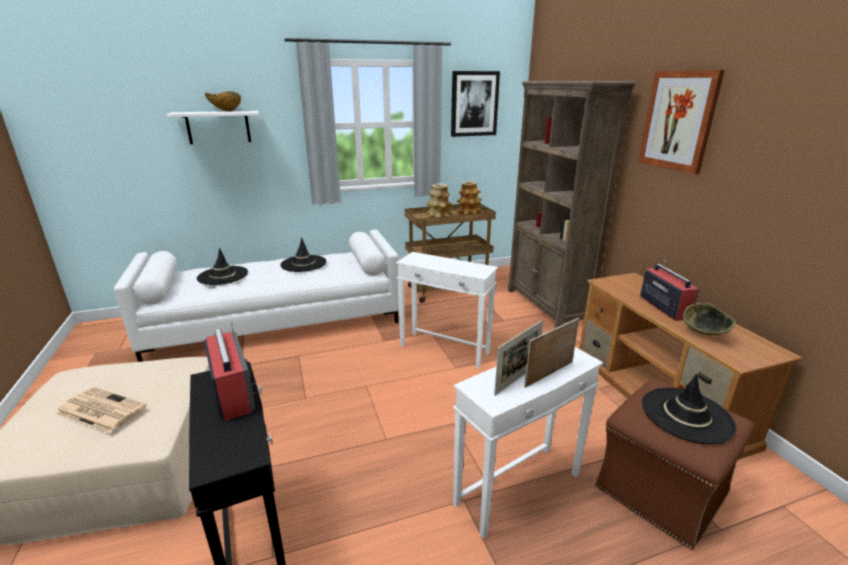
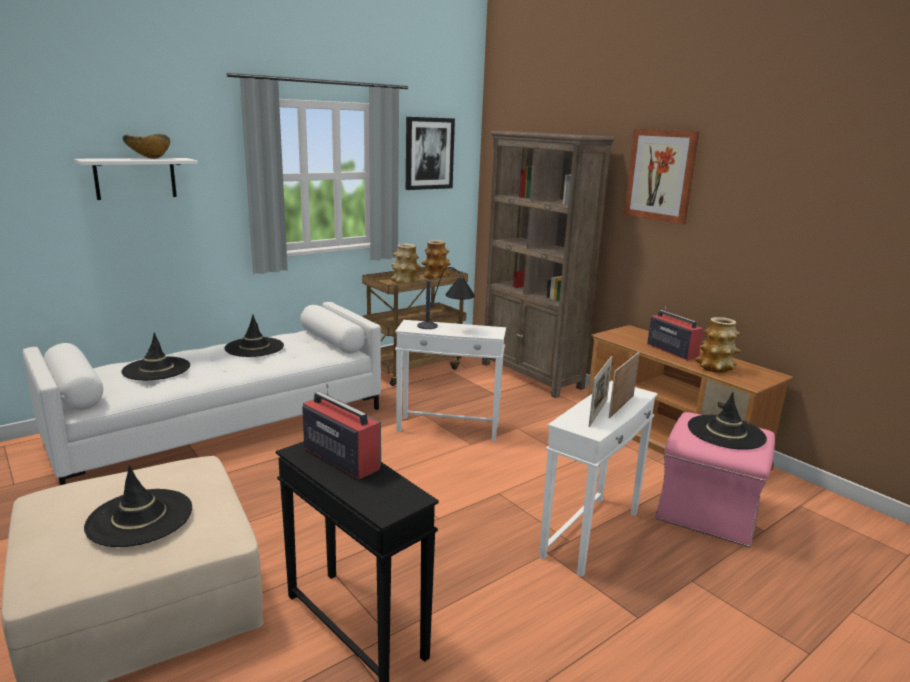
camera: 20 degrees left, 5 degrees down
newspaper [55,387,147,433] -> black hat [84,465,192,547]
brown ottoman [595,379,755,550] -> pink ottoman [655,412,775,548]
bowl [683,303,736,335] -> vase [695,317,741,373]
none -> table lamp [417,267,475,329]

